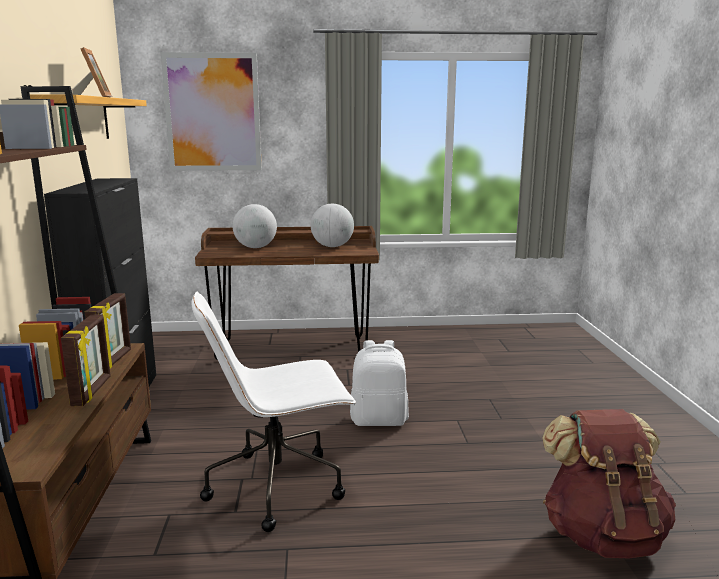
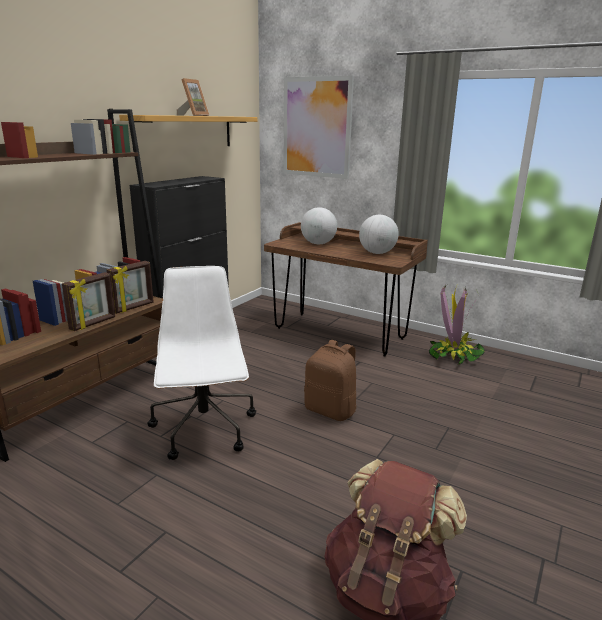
camera: 35 degrees right, 5 degrees up
white office chair [191,292,356,532] -> white office chair turned 60 degrees clockwise [147,266,256,460]
white backpack [350,340,409,426] -> brown backpack [304,340,356,421]
none -> potted plant [429,285,485,365]

